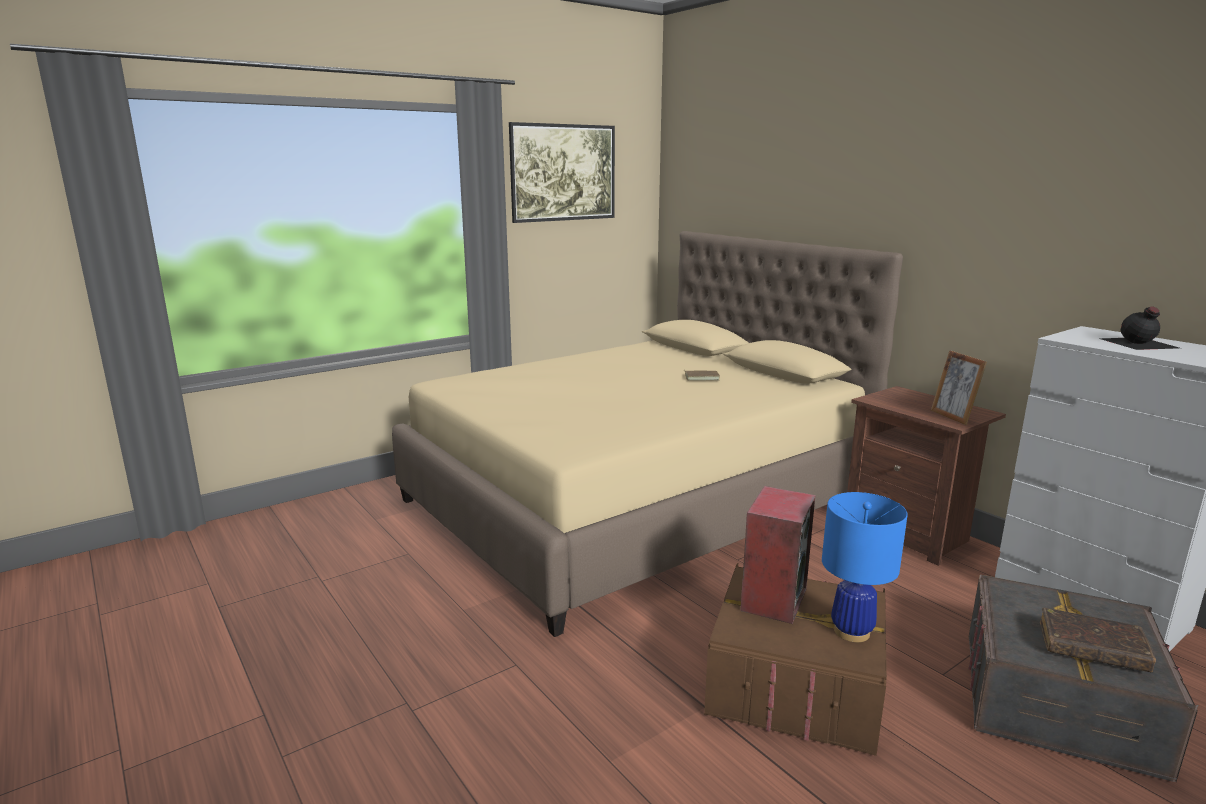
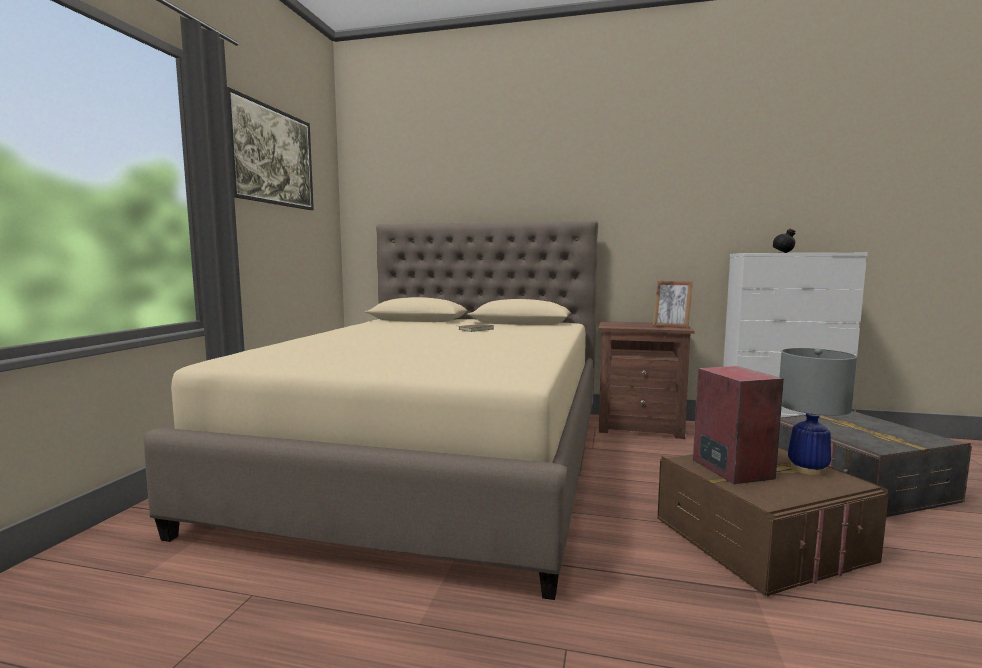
camera: 40 degrees left, 10 degrees down
blue table lamp [822,492,908,642] -> grey table lamp [779,348,857,476]
brown book [1040,608,1156,673] -> none

